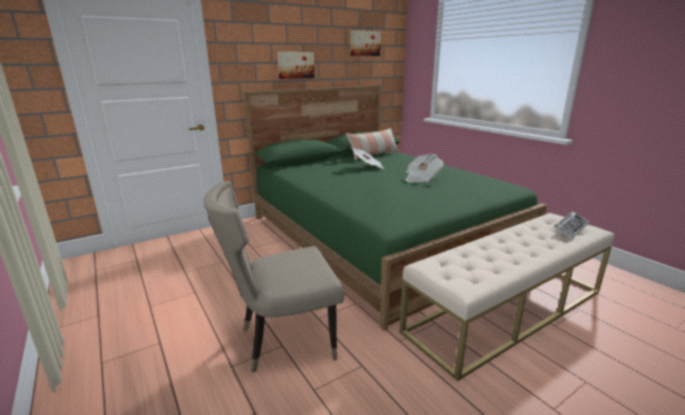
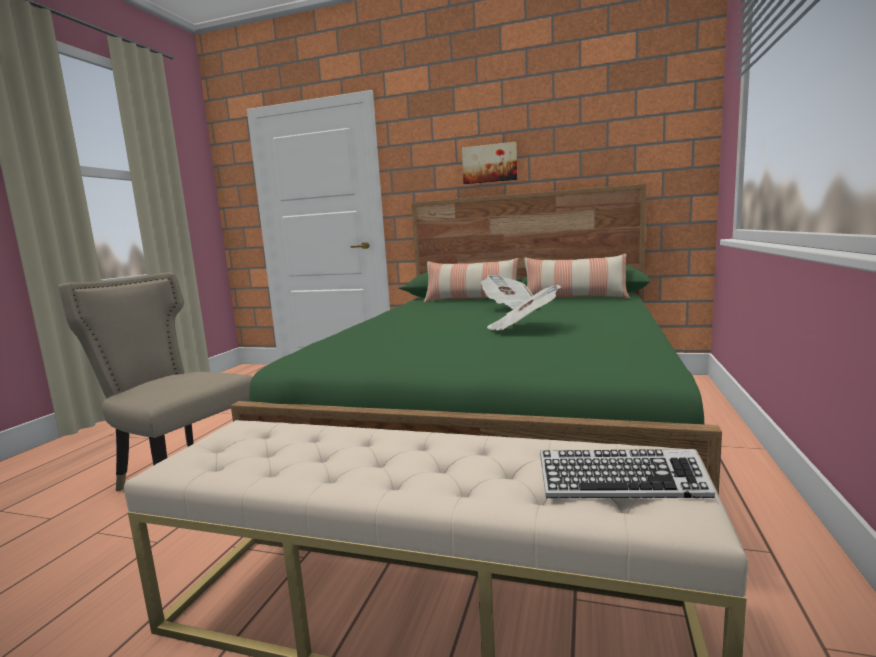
camera: 50 degrees right, 10 degrees down
picture [351,30,381,56] -> none
none -> pillow [424,258,518,303]

